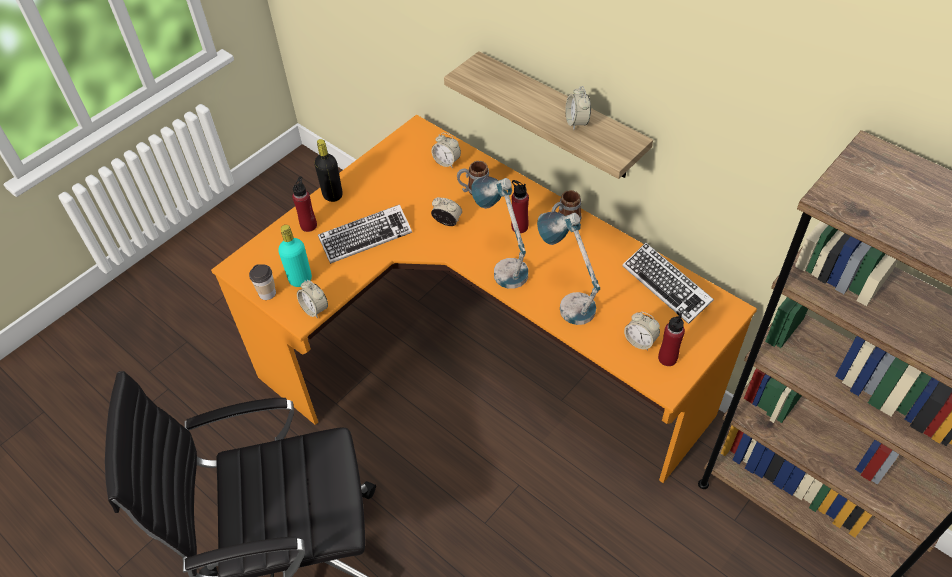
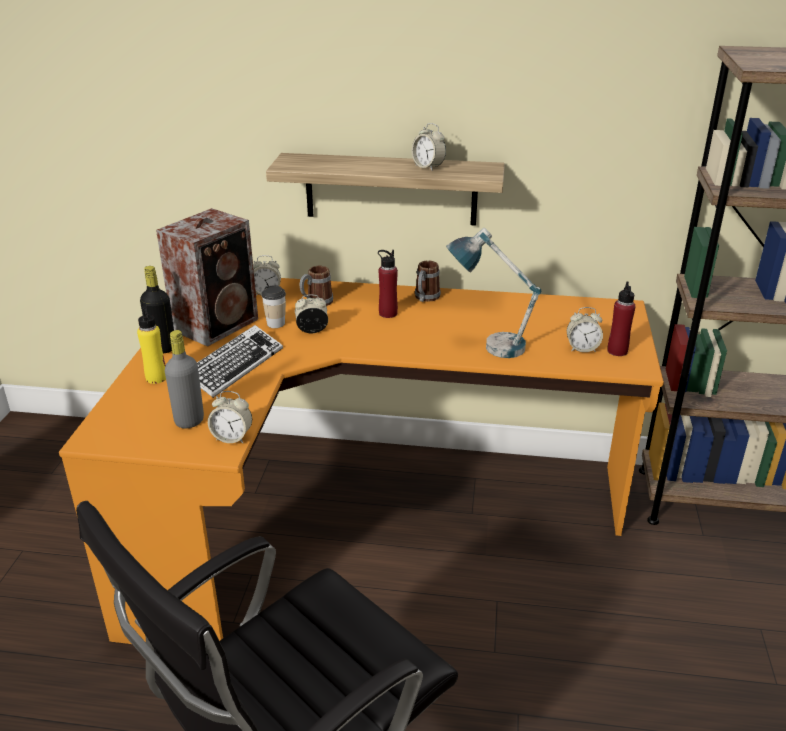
camera: 35 degrees left, 20 degrees down
cup [249,264,276,300] -> cup moved to [261,285,286,328]
turquoise bottle [278,225,312,287] -> grey bottle [165,330,204,428]
red bottle [292,176,317,232] -> yellow bottle [137,304,166,384]
table lamp [471,177,528,289] -> none
keyboard [623,243,714,324] -> none
none -> speaker [156,208,258,347]

